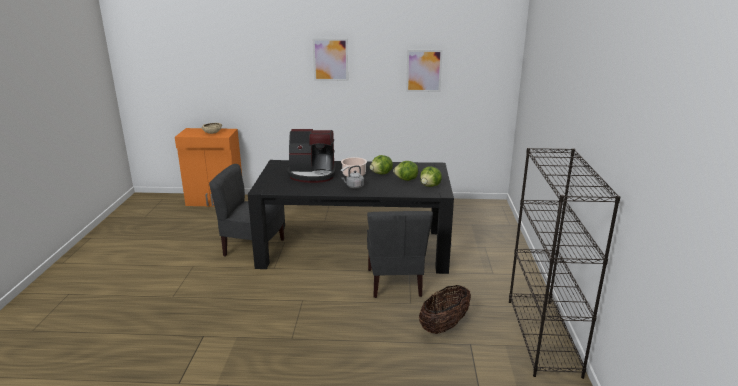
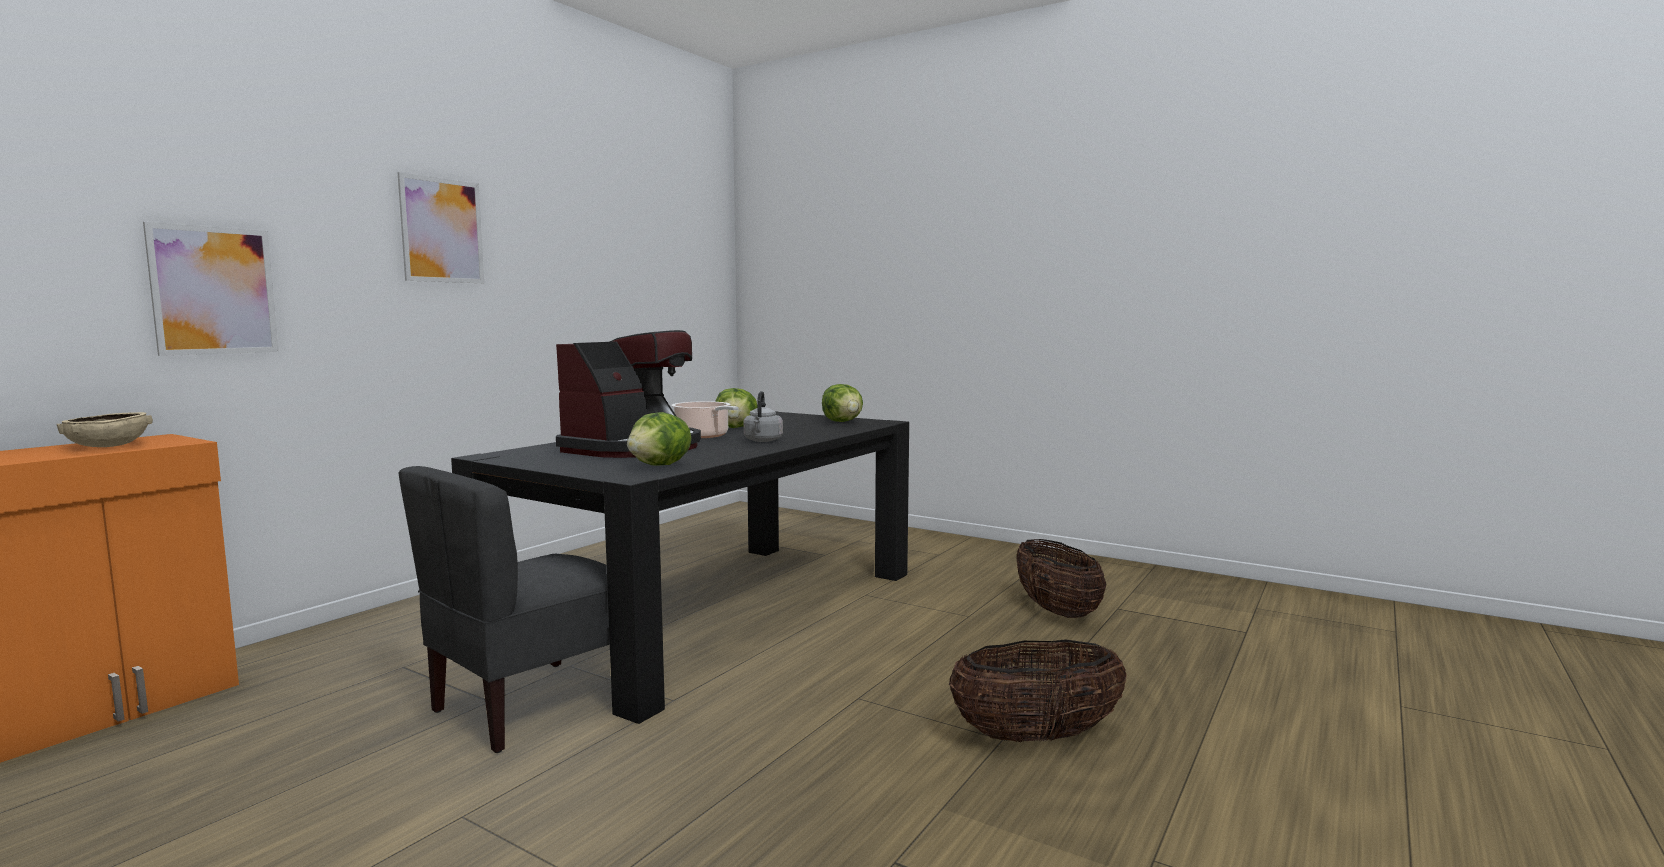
camera: 60 degrees left, 15 degrees down
grey chair [367,211,433,298] -> none
lettuce [393,161,418,181] -> lettuce moved to [627,412,691,466]
picture [406,50,443,92] -> picture moved to [143,222,279,356]
black bookcase [509,148,620,379] -> none
none -> basket [949,639,1126,743]

